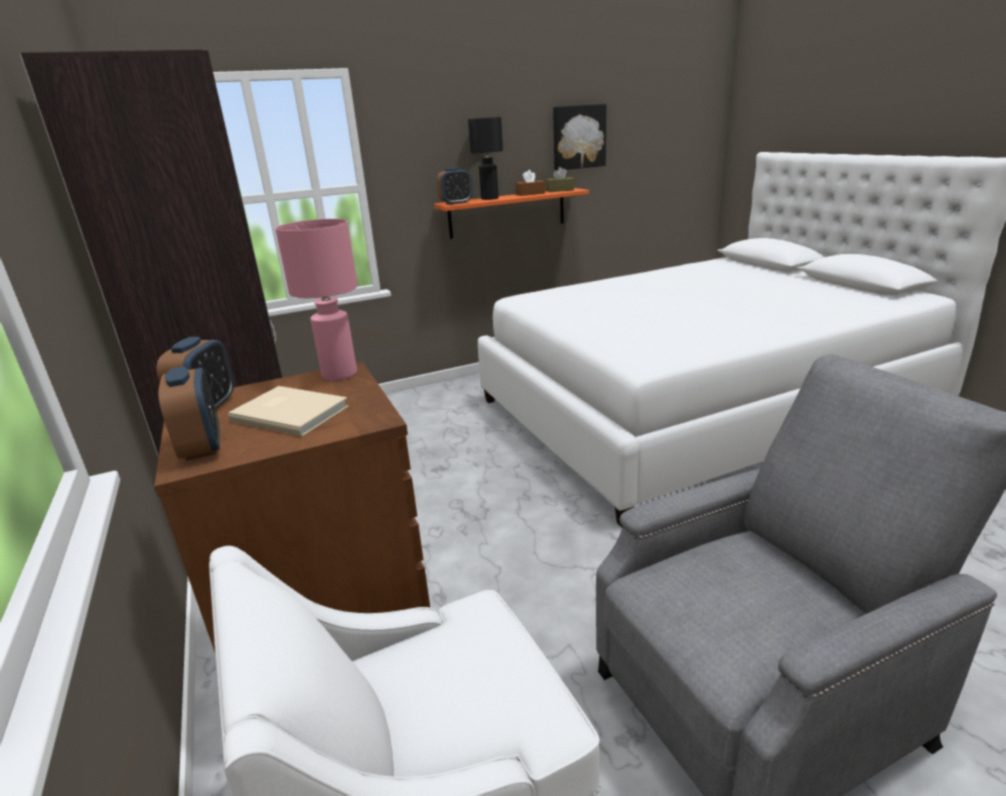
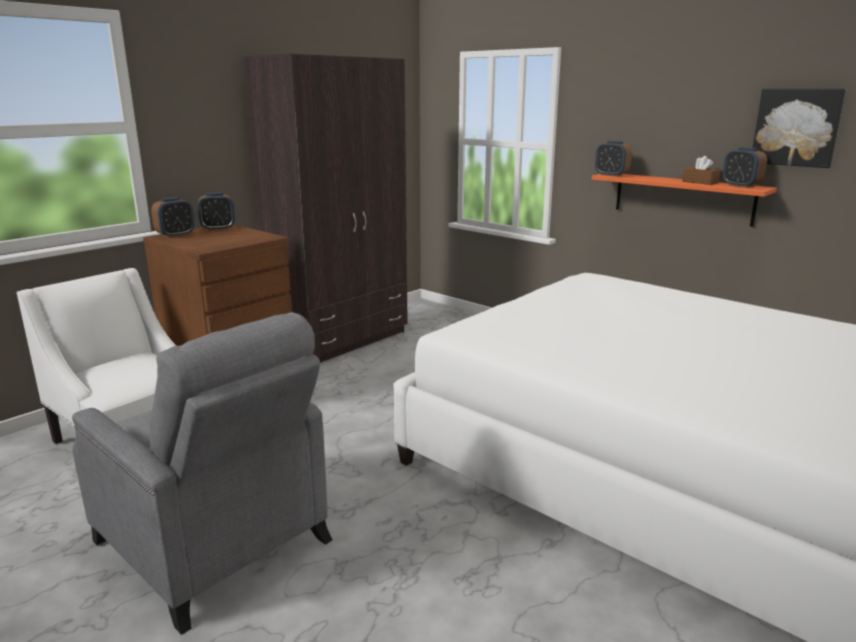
camera: 65 degrees right, 5 degrees down
beige book [228,386,349,437] -> none
pink table lamp [275,219,358,381] -> none
black table lamp [468,117,503,200] -> none
brown tissue box [546,167,574,192] -> alarm clock [723,147,767,188]

